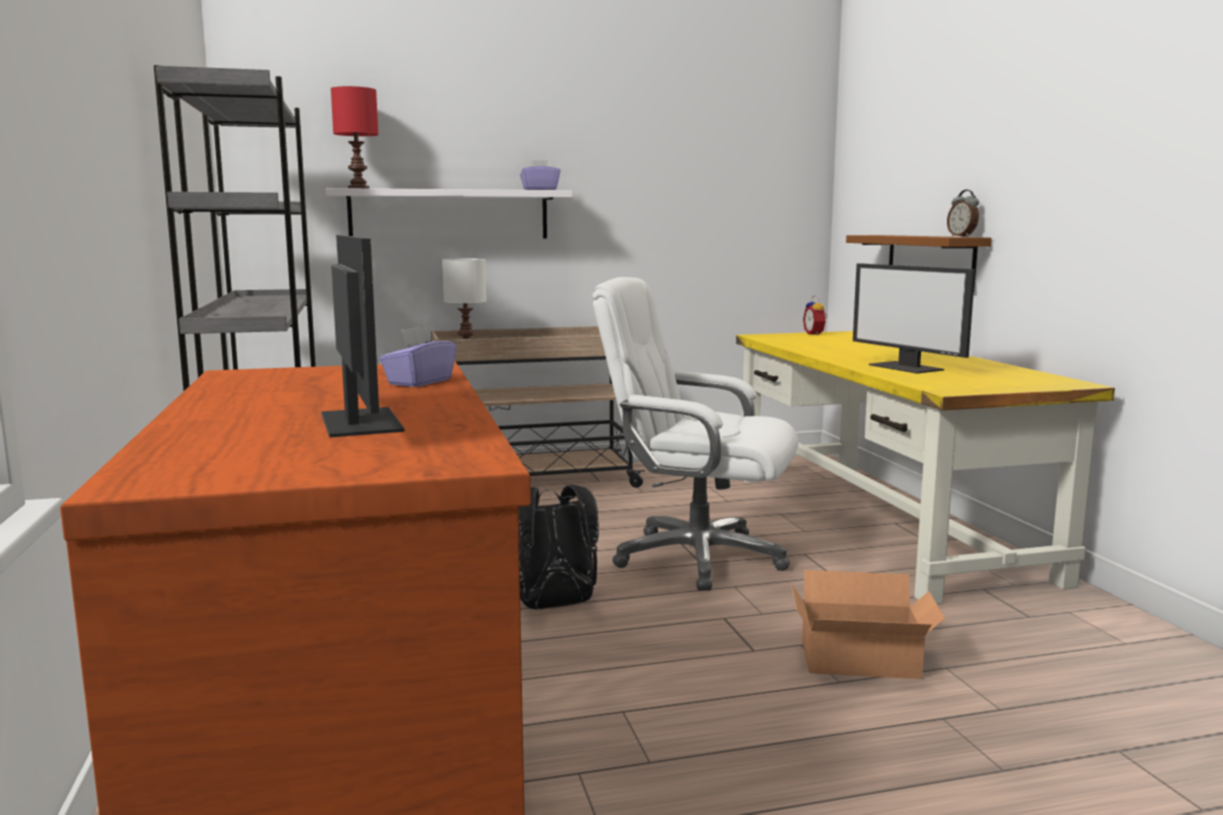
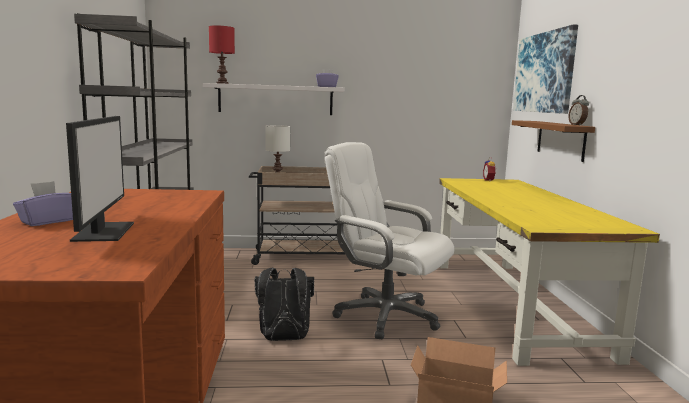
camera: 10 degrees right, 0 degrees up
purple tissue box [379,326,457,387] -> purple tissue box moved to [13,181,73,226]
monitor [853,263,975,374] -> none
none -> picture [513,24,578,114]

